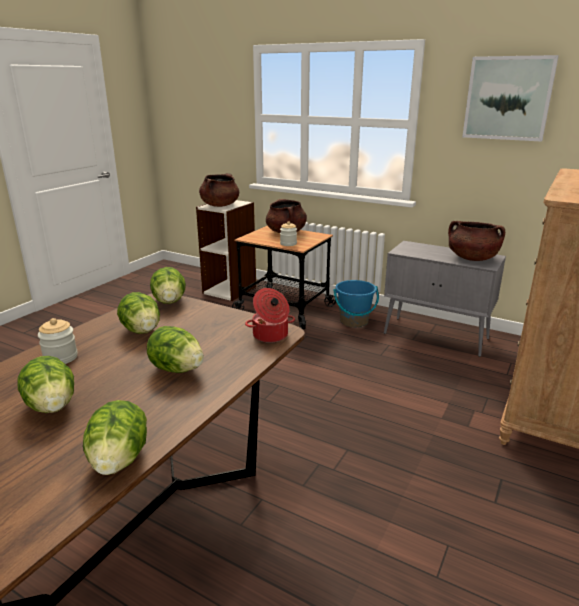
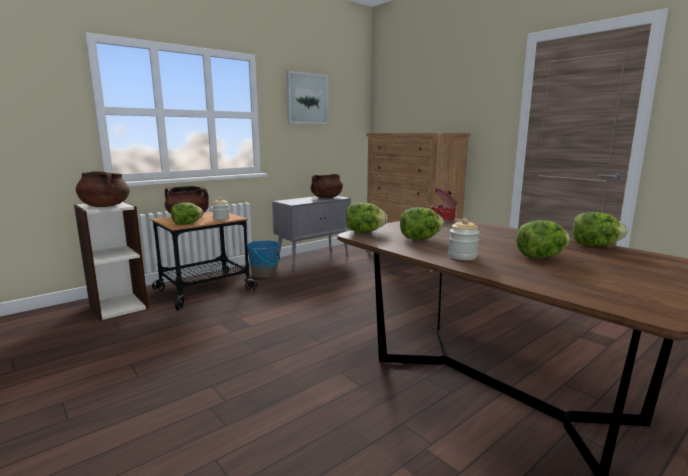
camera: 70 degrees left, 10 degrees down
lettuce [147,326,204,373] -> lettuce moved to [171,202,203,225]

